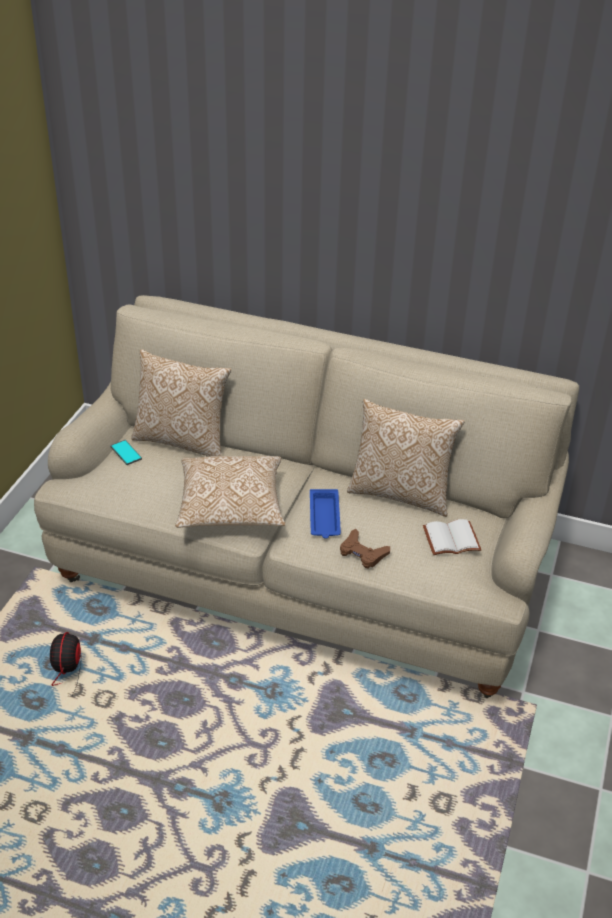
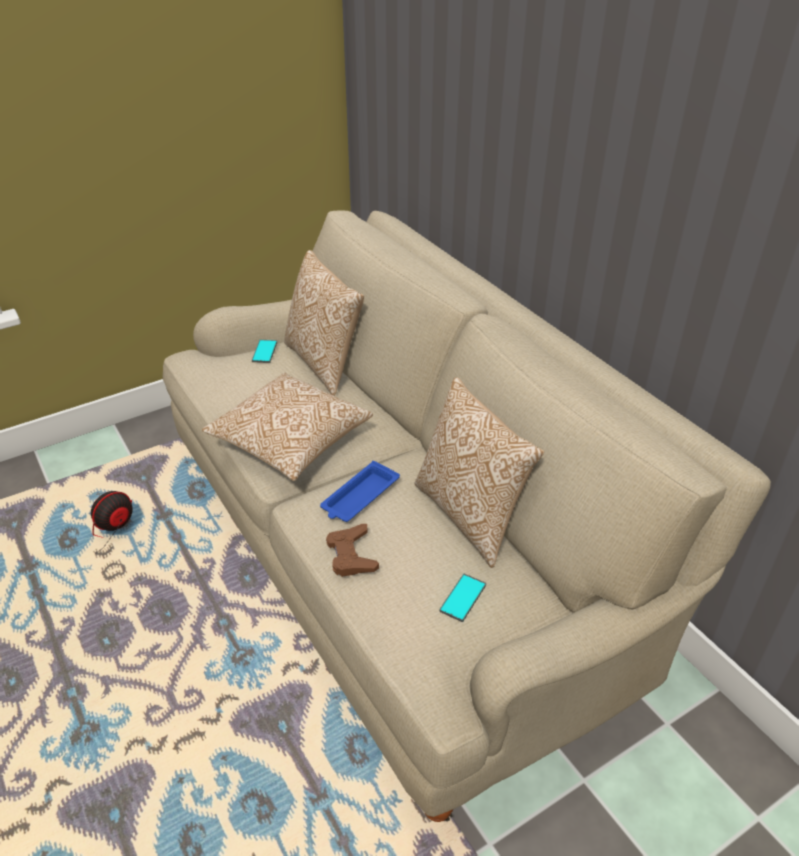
camera: 40 degrees right, 0 degrees up
white book [423,519,481,555] -> phone [439,574,486,622]

